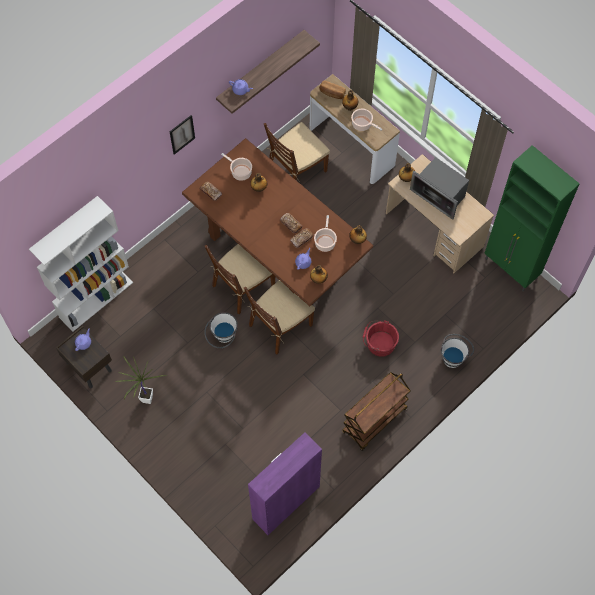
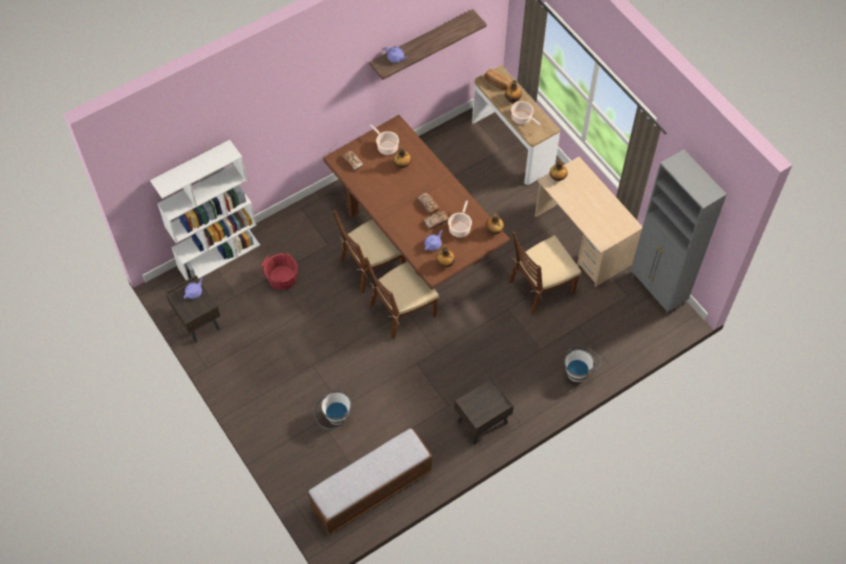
camera: 10 degrees right, 5 degrees down
potted plant [115,356,167,404] -> none
picture [170,115,195,155] -> none
white bucket [204,312,238,348] -> white bucket moved to [314,391,352,430]
purple cabinet [248,432,322,535] -> bench [307,428,433,535]
brown chair [264,122,330,181] -> brown chair moved to [509,232,581,315]
brown cart [342,372,410,451] -> brown nightstand [454,377,514,444]
red bucket [363,320,399,357] -> red bucket moved to [260,252,298,290]
microwave [410,157,469,220] -> none
green cabinet [484,145,580,291] -> grey cabinet [631,149,727,316]

